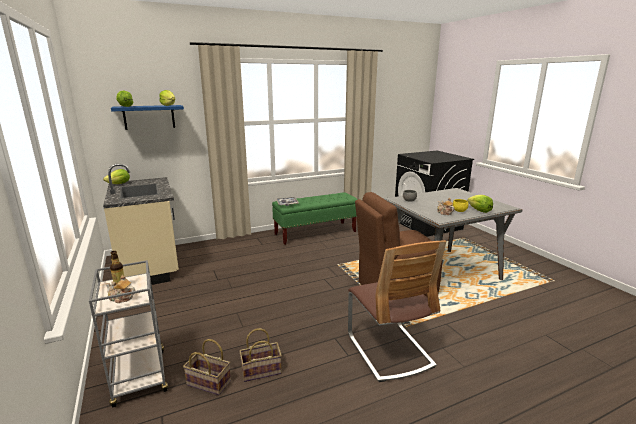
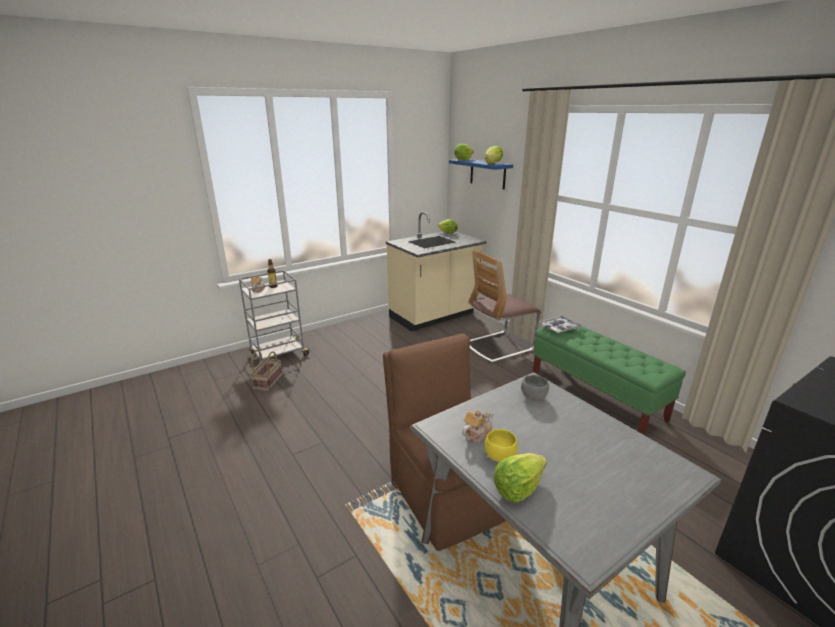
camera: 80 degrees right, 5 degrees up
basket [240,328,282,382] -> none
chair [348,240,446,382] -> chair moved to [468,250,541,363]

